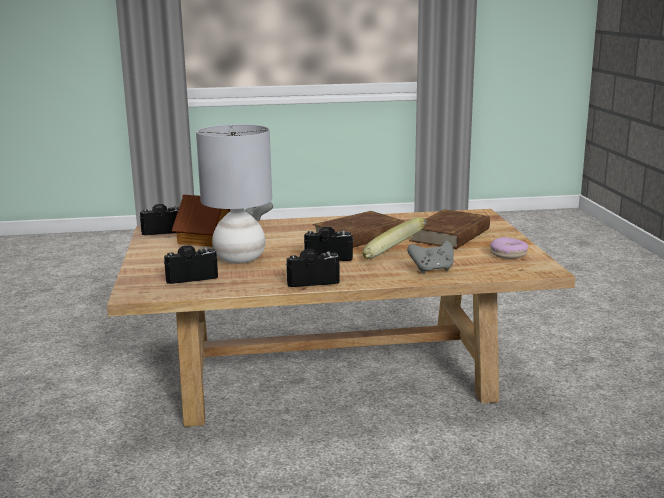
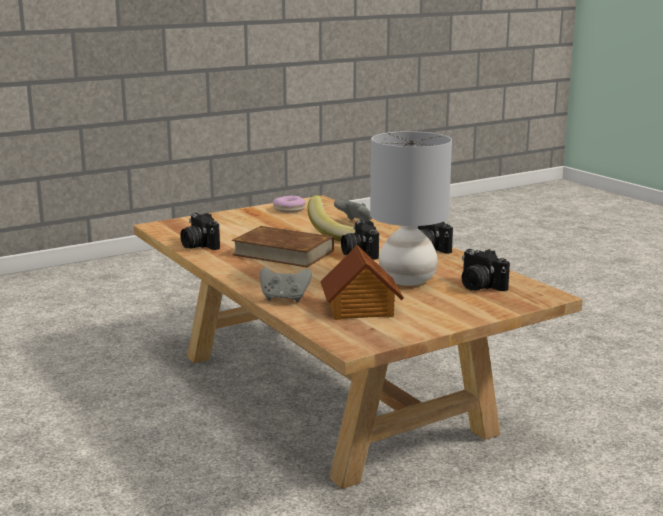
camera: 115 degrees left, 0 degrees up
camera [140,204,179,235] -> camera moved to [180,213,220,250]
brown book [409,209,490,249] -> none

